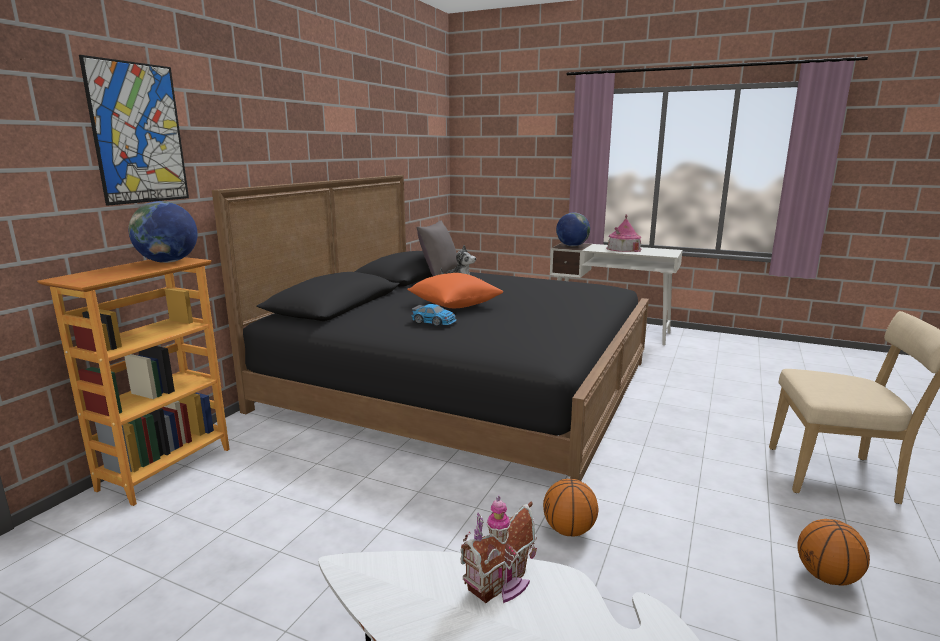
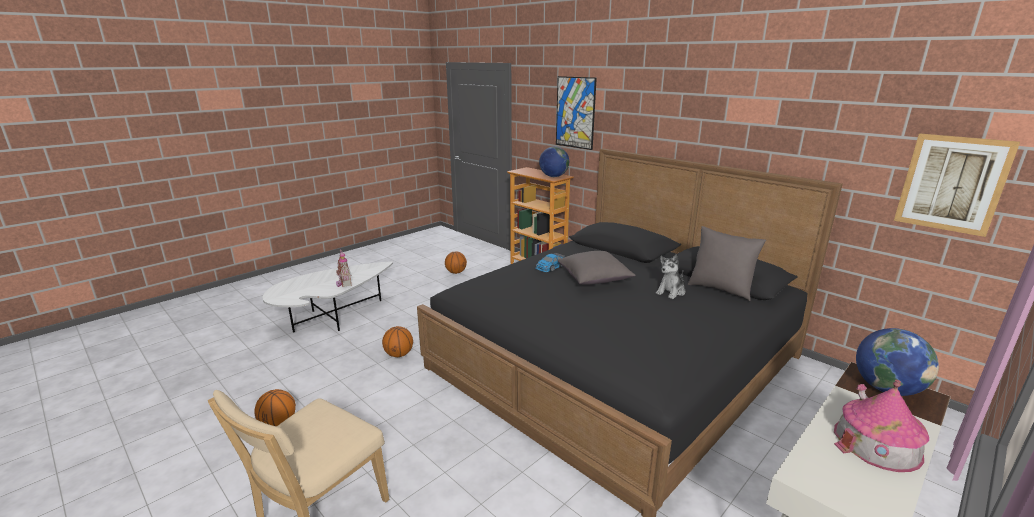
camera: 110 degrees right, 5 degrees up
orange pillow [407,273,503,308] -> grey pillow [558,251,636,285]
none -> basketball [445,251,467,274]
none -> picture [894,133,1020,237]

